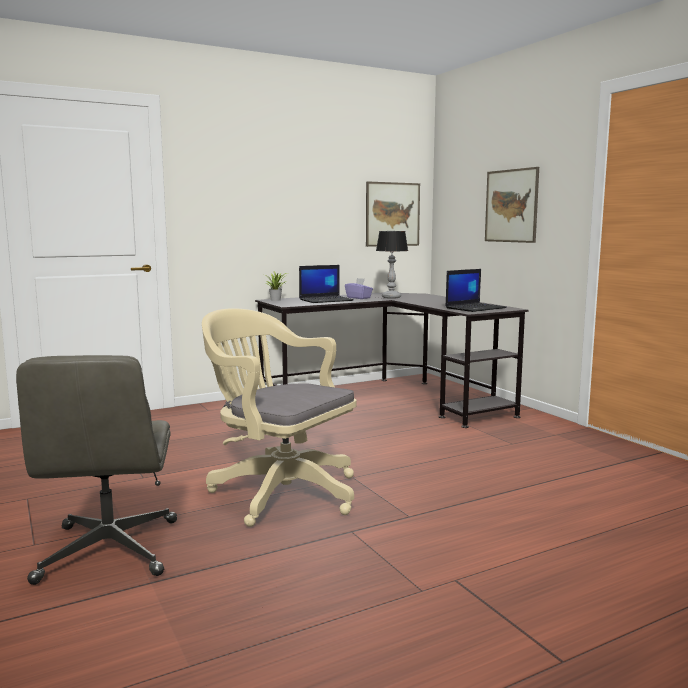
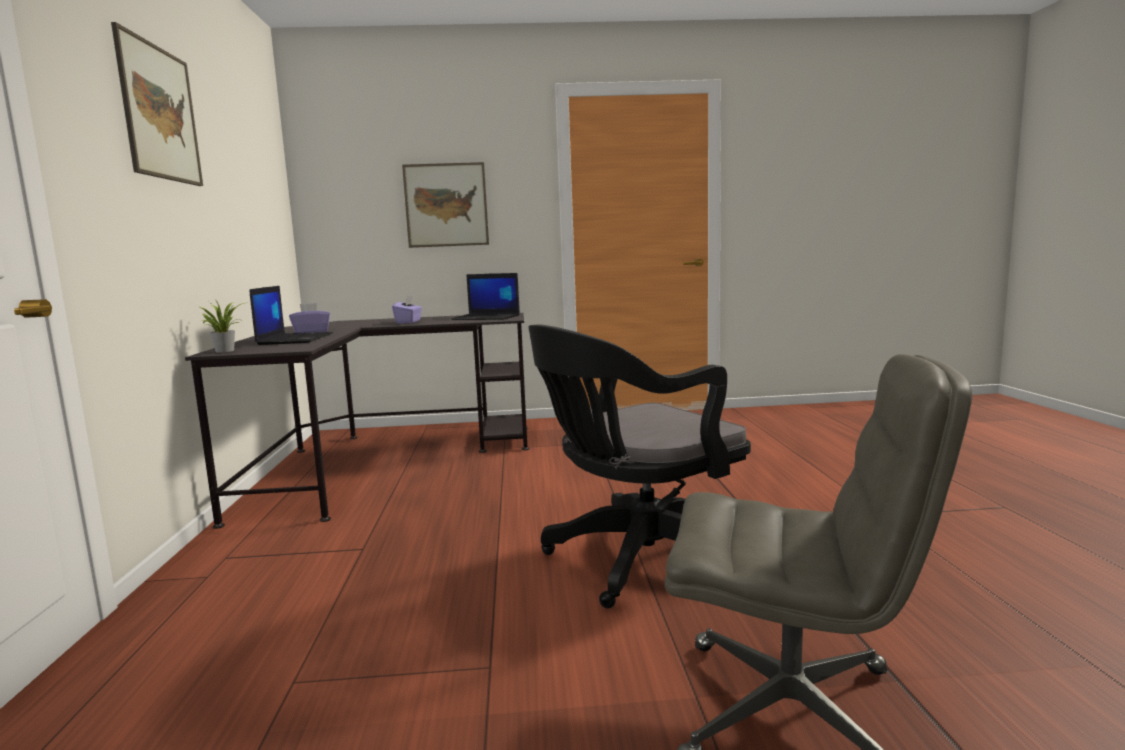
camera: 65 degrees left, 0 degrees up
beige office chair [202,308,357,527] -> black office chair [528,324,751,609]
picture [366,181,420,247] -> picture moved to [111,22,203,186]
table lamp [376,231,408,299] -> none
laptop [445,269,507,312] -> laptop turned 120 degrees clockwise [451,273,520,320]
none -> purple tissue box [392,295,422,324]

